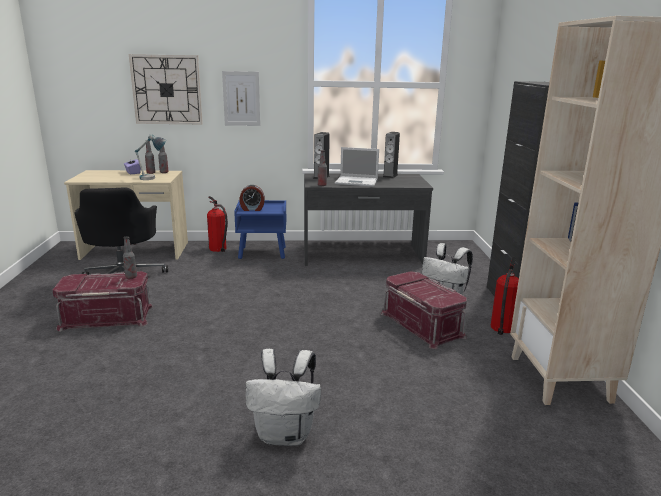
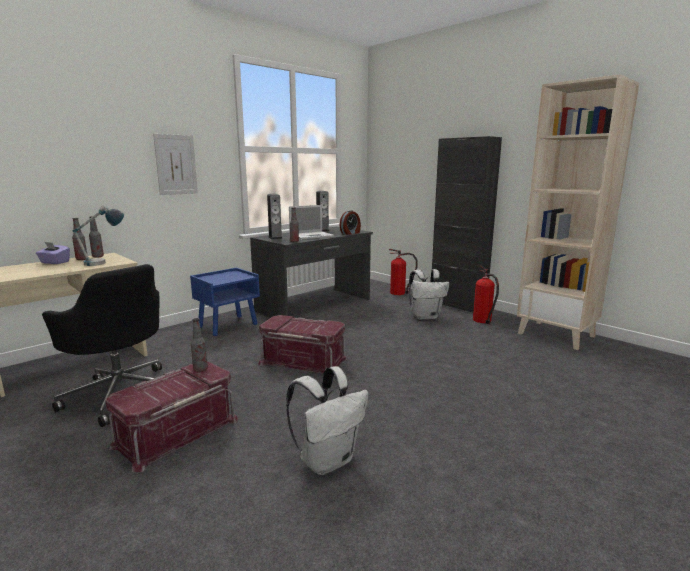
camera: 40 degrees left, 5 degrees down
wall clock [129,54,203,124] -> none
fire extinguisher [207,196,228,252] -> fire extinguisher moved to [389,249,418,295]
alarm clock [240,185,265,211] -> alarm clock moved to [340,210,361,235]
white backpack [246,349,321,446] -> white backpack moved to [286,366,368,475]
red storage box [381,271,467,349] -> red storage box moved to [258,315,348,376]

